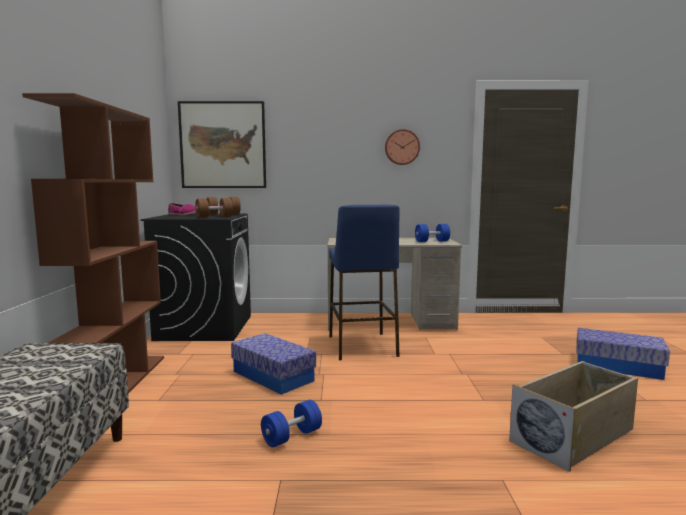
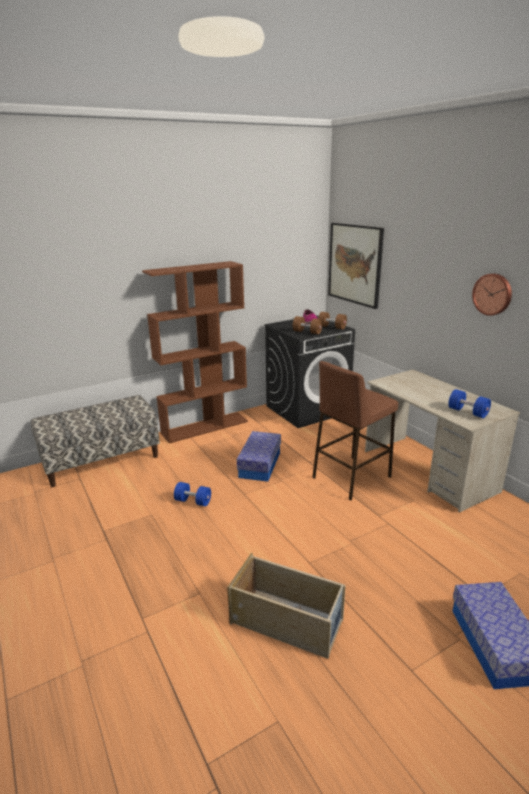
camera: 60 degrees right, 15 degrees up
blue stool [329,205,400,360] -> brown stool [312,361,398,501]

